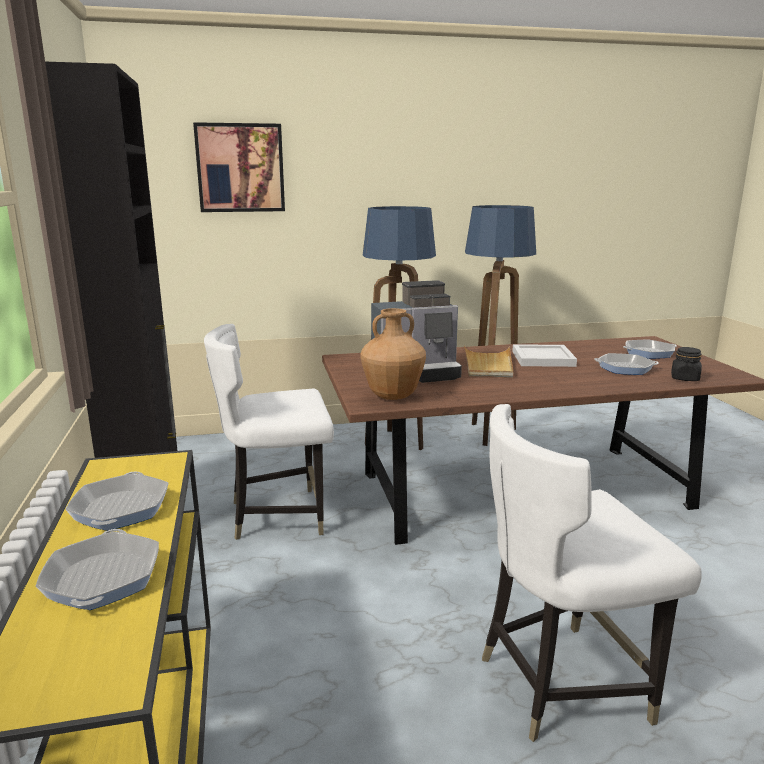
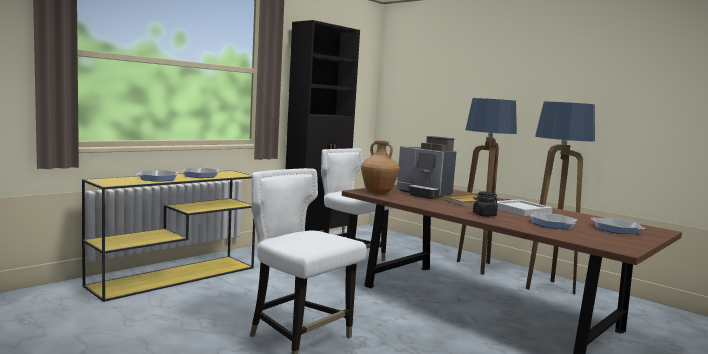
camera: 55 degrees right, 10 degrees down
picture [193,122,285,212] -> none
black jar [671,347,702,381] -> black jar moved to [473,191,498,217]

